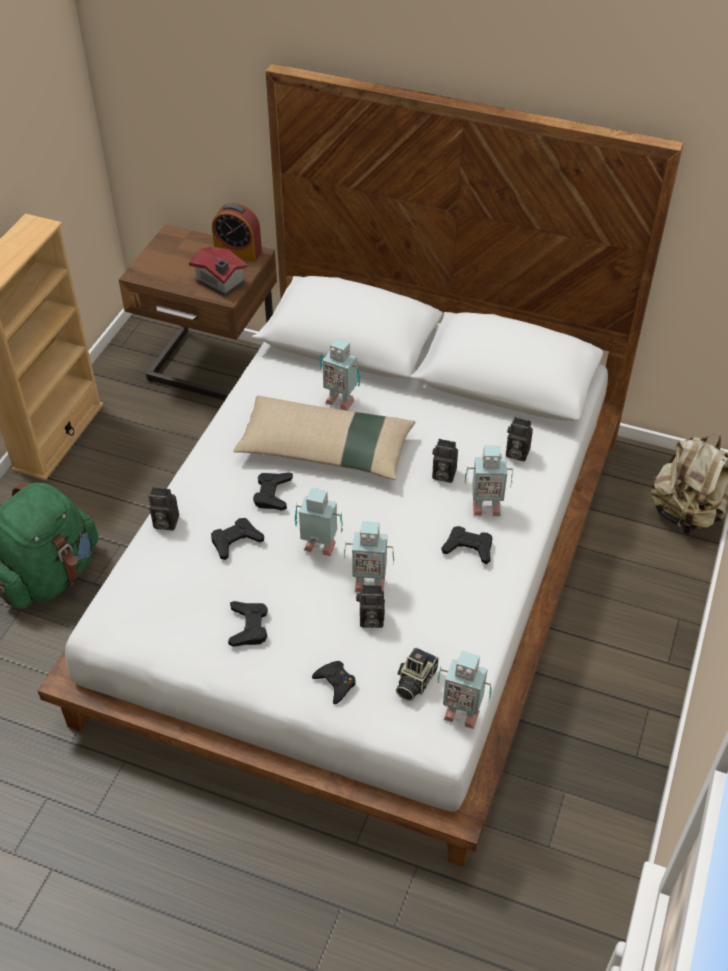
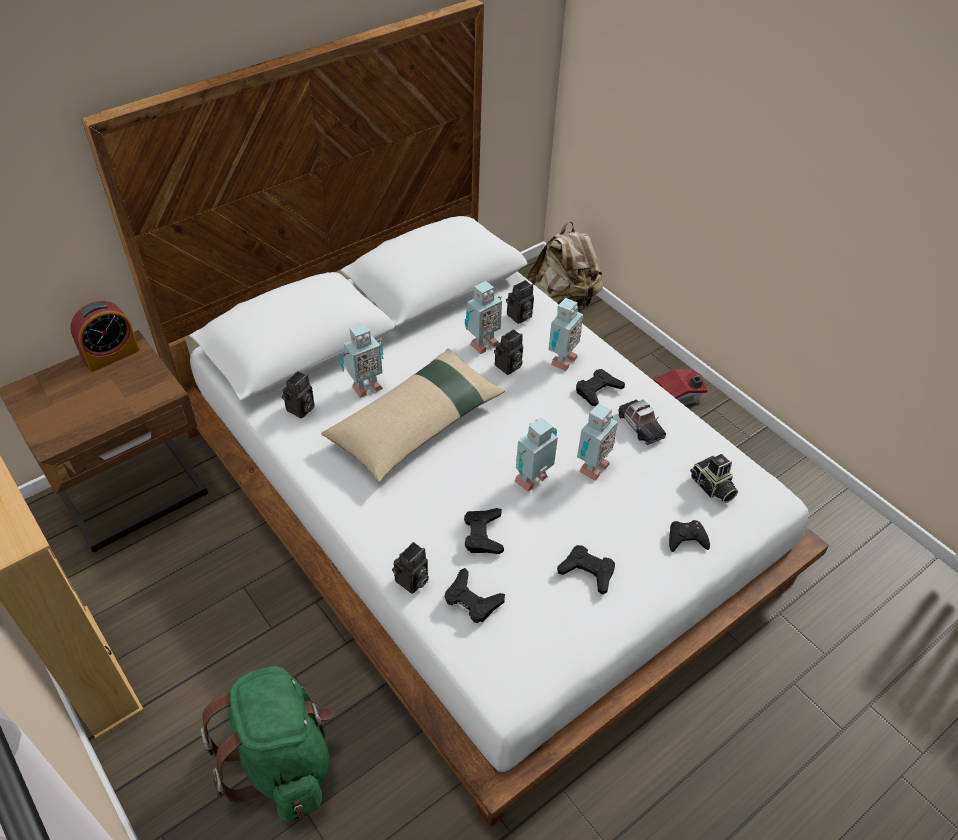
camera: 60 degrees left, 0 degrees up
toy house [189,247,248,297] -> toy house moved to [653,369,708,407]
black game controller [253,472,293,510] -> black game controller moved to [445,568,505,623]
camera [356,585,385,628] -> camera moved to [282,371,315,419]
toy robot [438,651,492,729] -> toy robot moved to [465,281,502,354]
none -> toy car [618,399,666,445]

